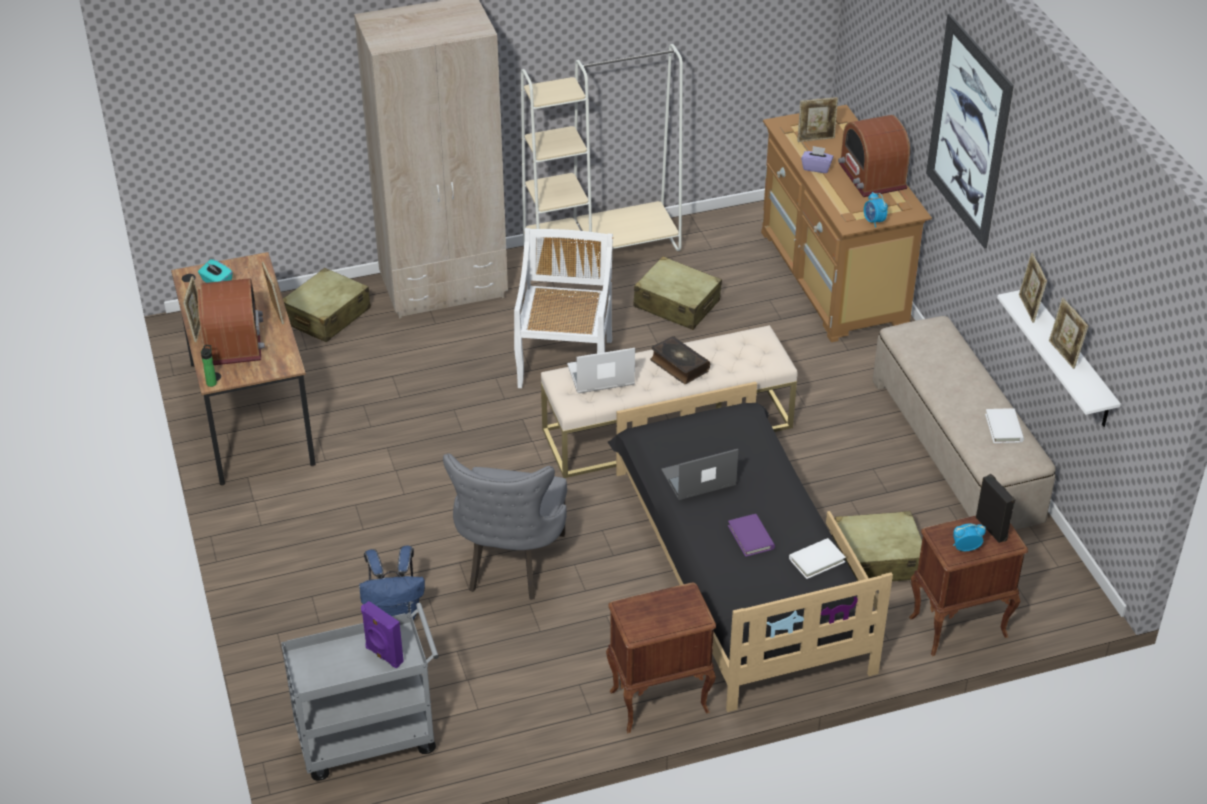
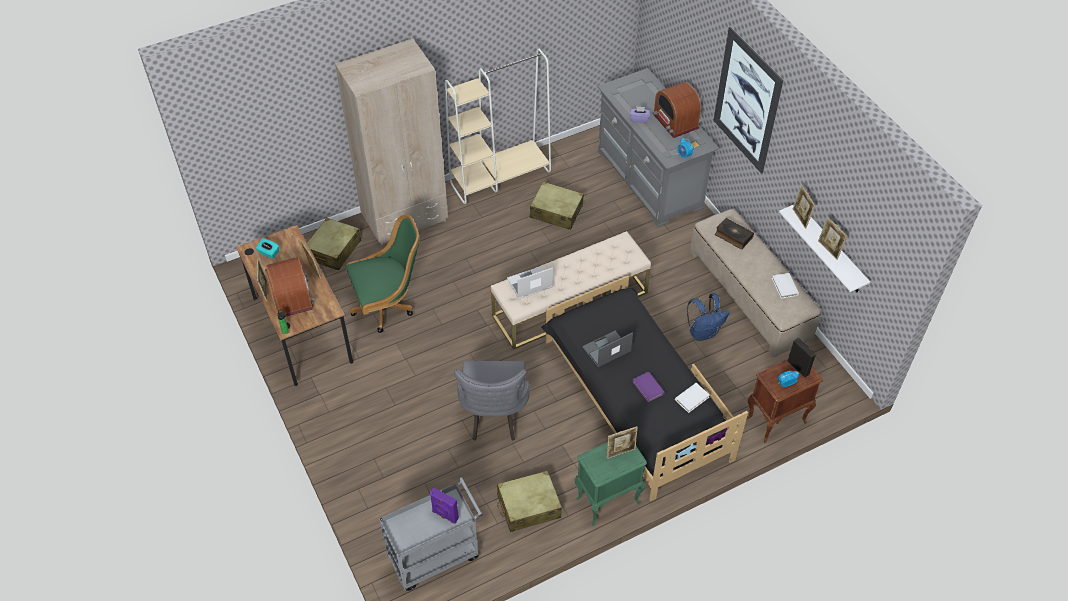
camera: 10 degrees left, 10 degrees up
blue backpack [359,546,425,620] -> blue backpack moved to [687,293,729,341]
white chair [514,228,613,388] -> none
brown nightstand [606,582,716,734] -> green nightstand [574,442,647,526]
book [650,336,710,384] -> book moved to [715,218,754,249]
brown dresser [761,105,932,342] -> grey dresser [597,68,719,227]
picture frame [797,97,838,142] -> picture frame moved to [607,426,638,459]
beige suitcase [832,511,922,581] -> beige suitcase moved to [497,470,562,532]
none -> green office chair [346,215,419,333]

